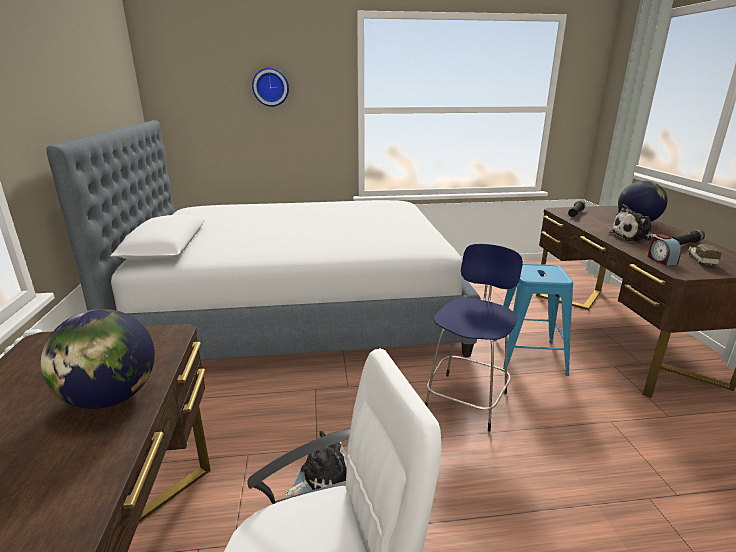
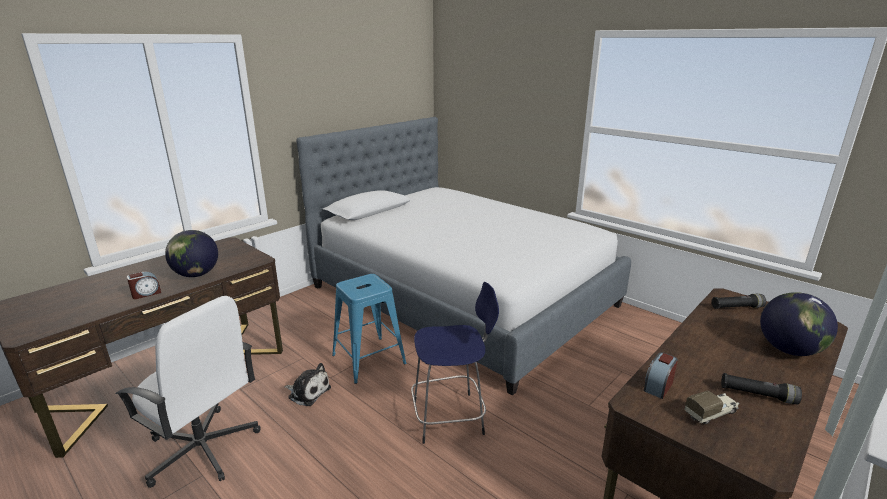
camera: 50 degrees right, 0 degrees up
wall clock [252,68,289,107] -> none
blue stool [495,264,573,376] -> blue stool moved to [332,274,407,384]
plush toy [608,204,656,243] -> none
none -> alarm clock [127,272,161,299]

